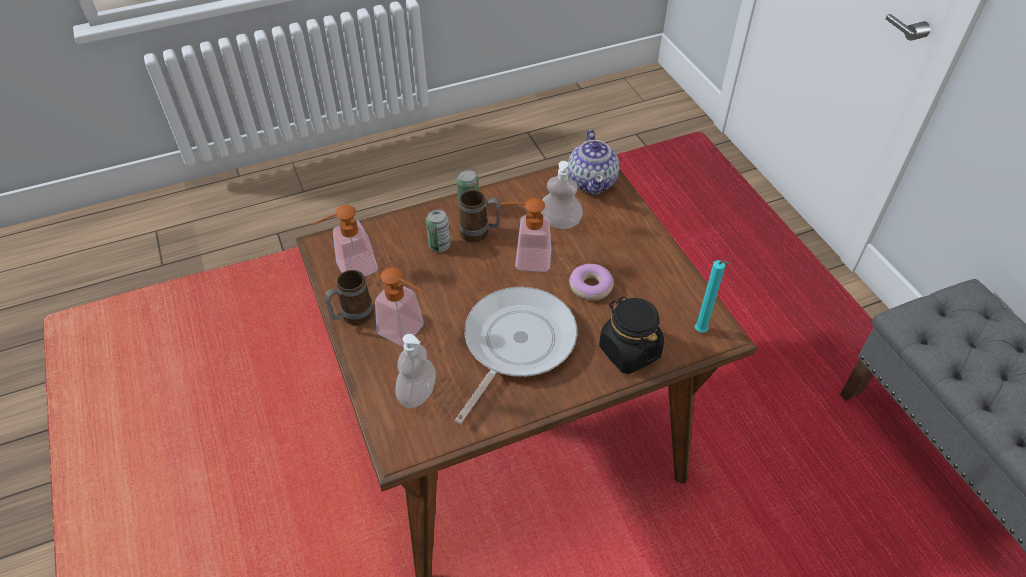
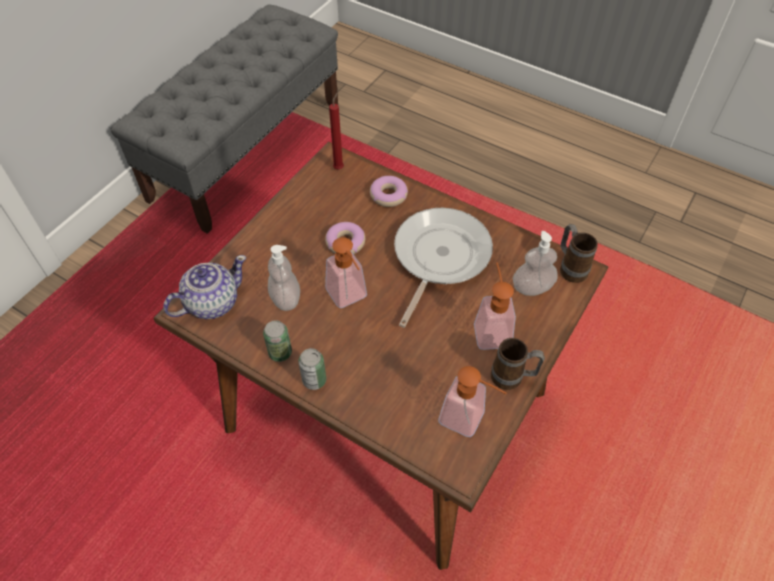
camera: 125 degrees left, 5 degrees up
can [426,209,451,252] -> can moved to [263,320,292,362]
frying pan [455,287,577,424] -> frying pan turned 120 degrees clockwise [394,208,493,328]
mug [459,190,501,242] -> mug moved to [560,224,598,283]
black jar [599,296,664,374] -> donut [370,176,408,207]
turquoise candle [695,260,731,333] -> red candle [329,93,344,169]

